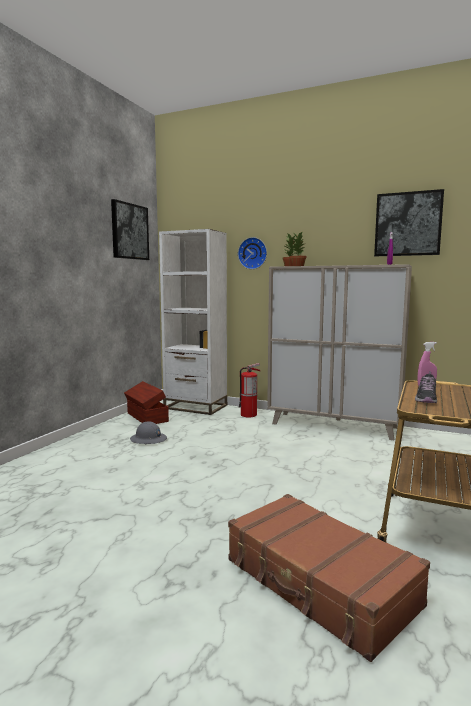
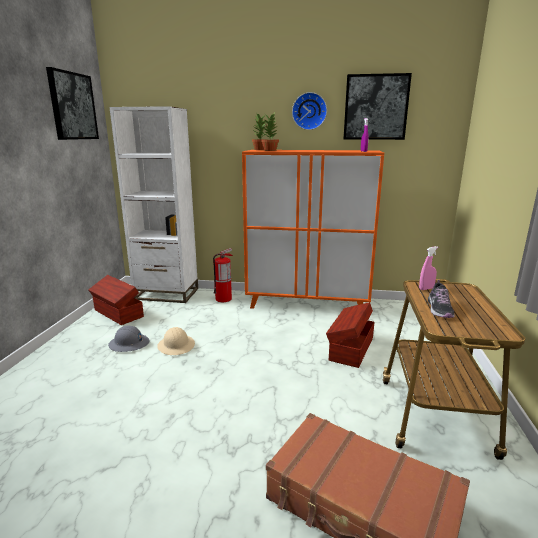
camera: 15 degrees left, 10 degrees up
wall clock [238,237,267,269] -> wall clock moved to [292,92,327,130]
beige cabinet [267,264,412,440] -> orange cabinet [242,150,384,309]
none -> beige hard hat [157,327,195,355]
none -> brown storage box [326,302,374,368]

